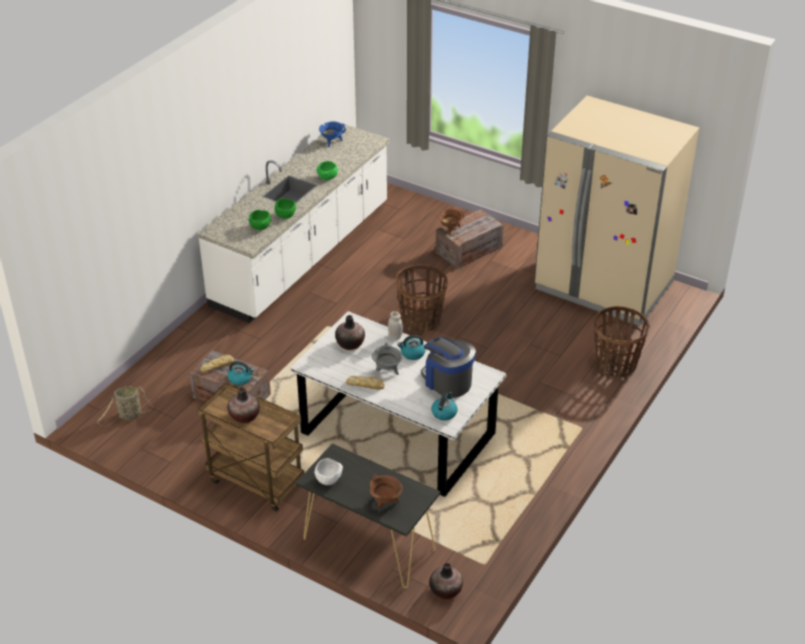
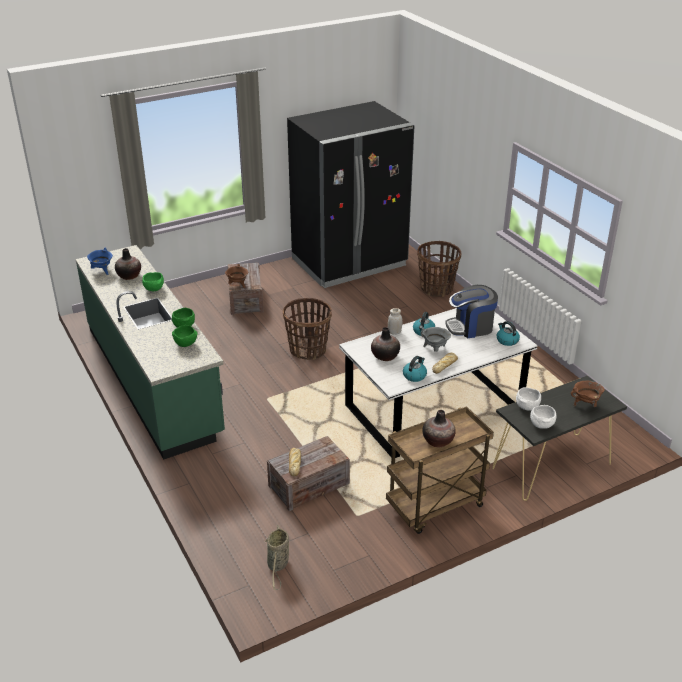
camera: 60 degrees left, 5 degrees down
white counter [198,123,390,323] -> green counter [76,245,225,459]
kettle [228,361,254,385] -> kettle moved to [403,356,427,382]
vase [429,563,463,600] -> vase moved to [115,248,141,280]
beige fridge [534,96,699,326] -> black fridge [287,101,415,288]
none -> white bowl [516,387,541,411]

